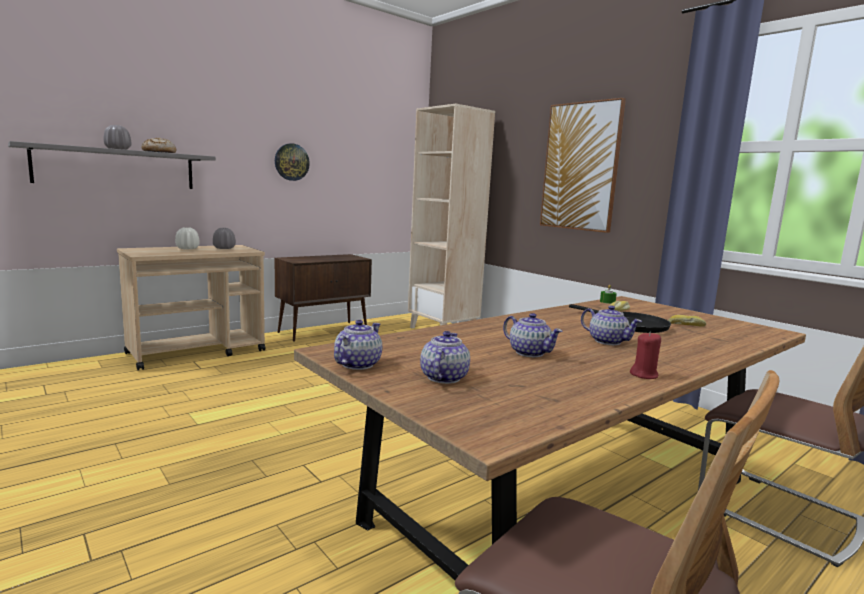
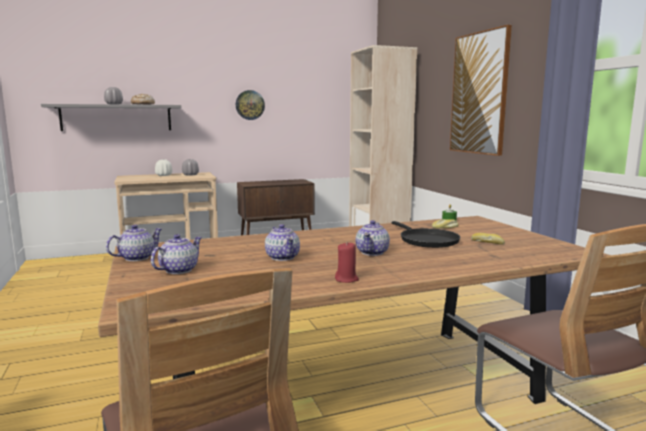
camera: 20 degrees right, 0 degrees up
teapot [581,306,642,345] -> teapot turned 45 degrees clockwise [356,220,390,256]

